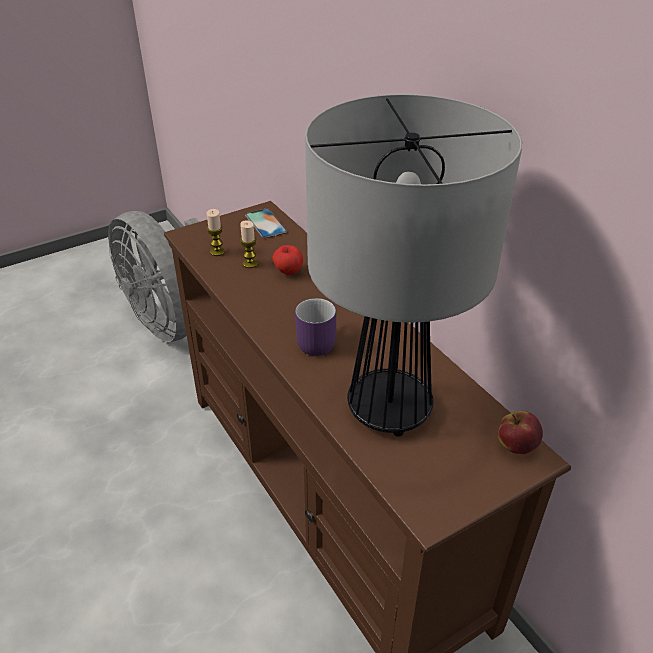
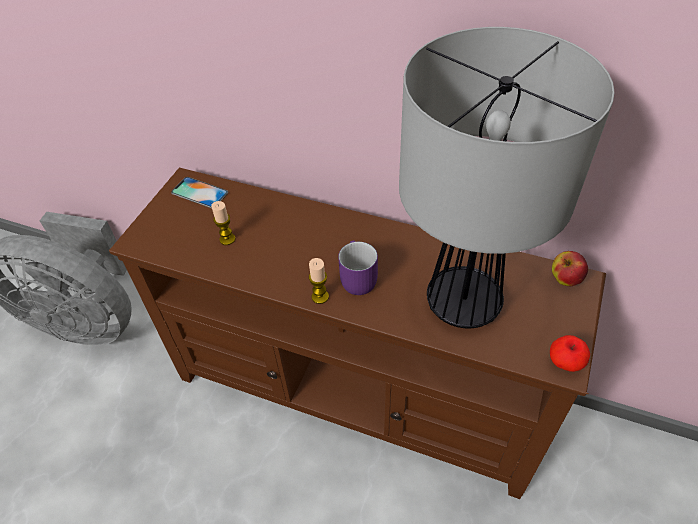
camera: 35 degrees left, 10 degrees up
candle [206,209,225,256] -> candle moved to [309,258,329,304]
apple [273,245,303,275] -> apple moved to [550,335,590,372]

